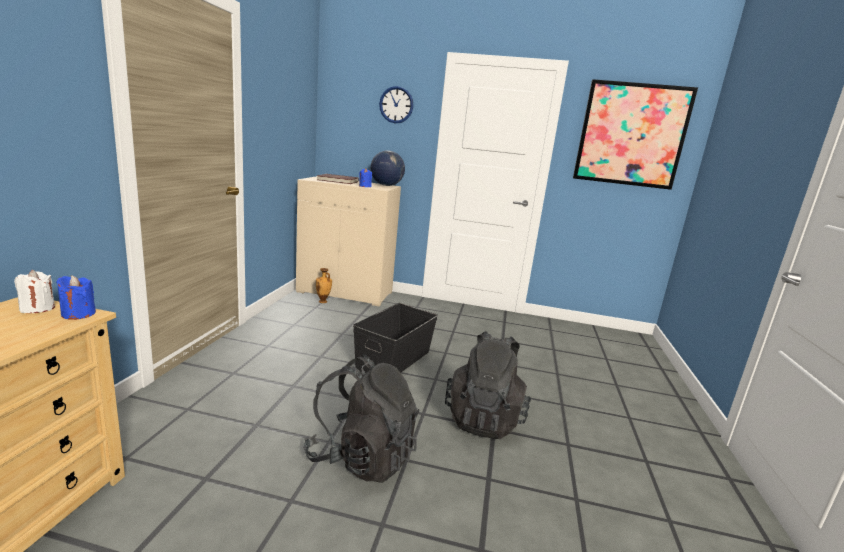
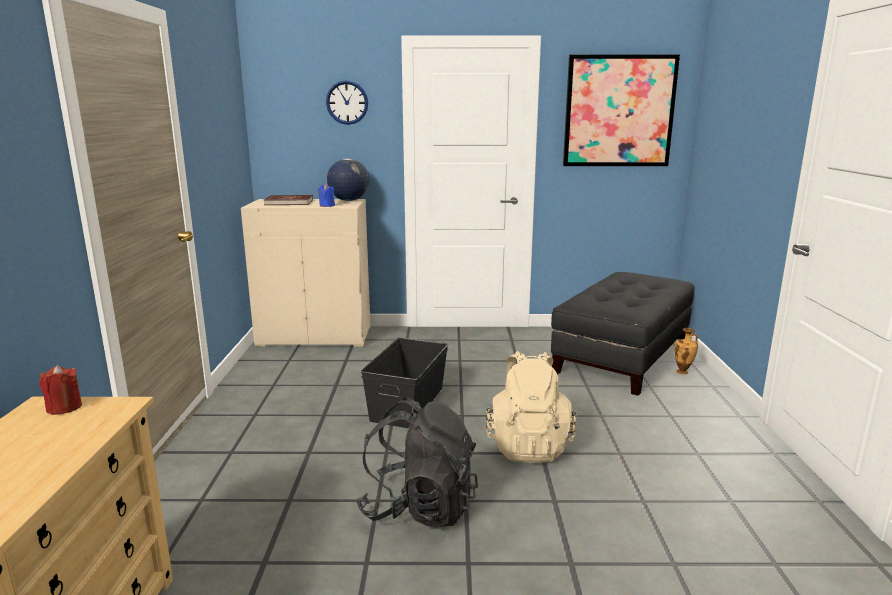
camera: 10 degrees left, 0 degrees up
white candle [14,270,55,313] -> red candle [39,365,82,415]
blue candle [56,275,96,320] -> none
vase [316,268,332,303] -> vase moved to [675,328,698,374]
black backpack [445,331,531,439] -> beige backpack [486,351,577,463]
none -> black ottoman [551,272,694,396]

